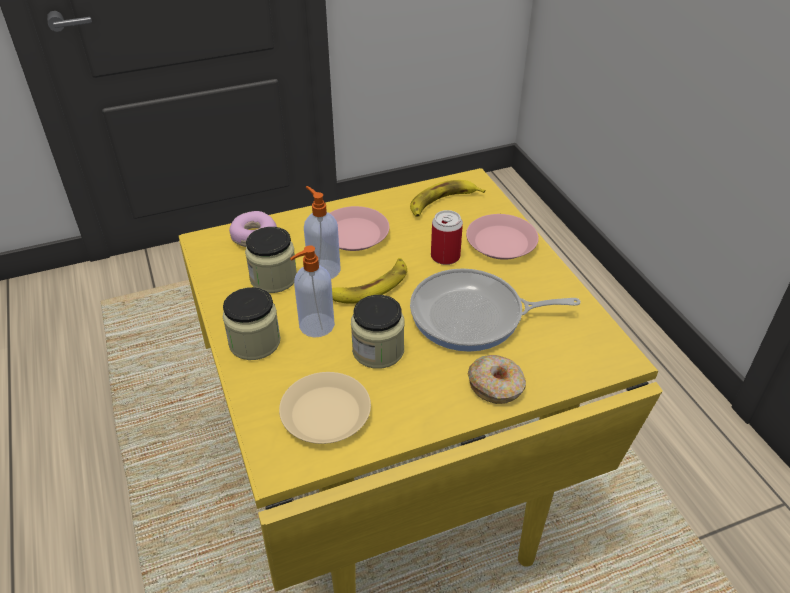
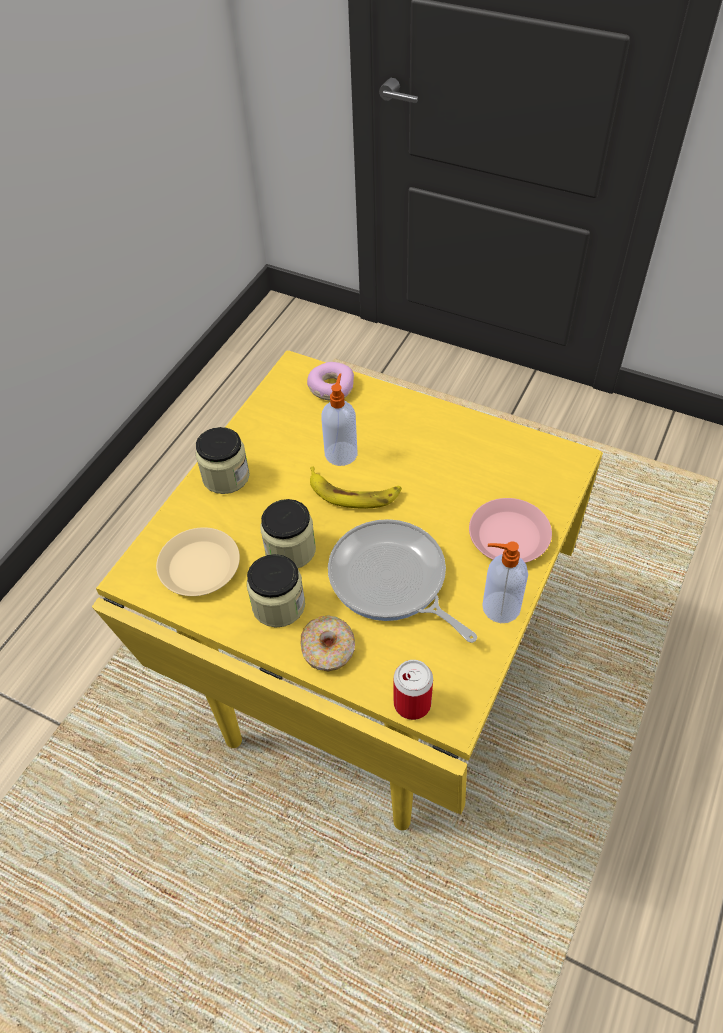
camera: 50 degrees right, 10 degrees up
jar [245,227,297,293] -> jar moved to [247,554,305,628]
soap dispenser [290,245,335,338] -> soap dispenser moved to [482,541,528,623]
pink plate [330,206,390,251] -> none
banana [410,180,485,217] -> none
can [431,210,463,265] -> can moved to [394,660,433,720]

